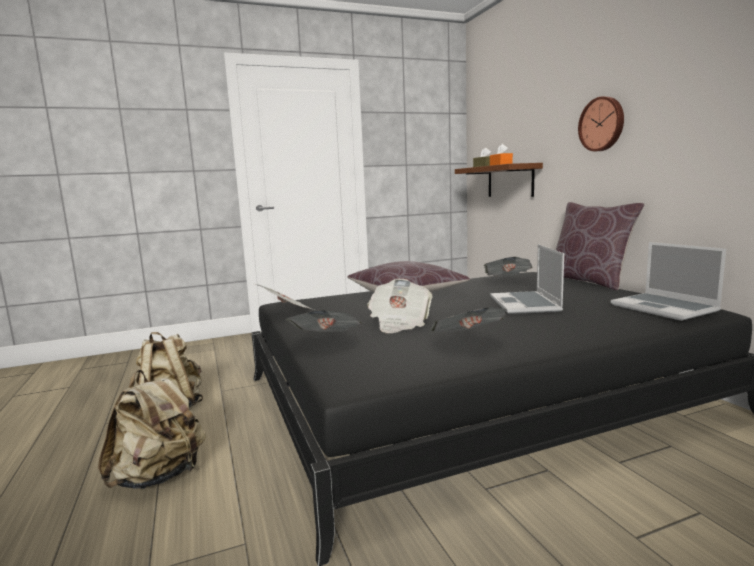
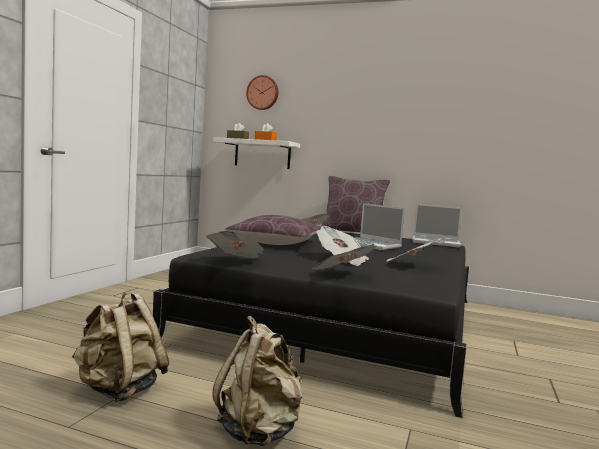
camera: 50 degrees left, 5 degrees down
brown shelf [455,163,543,197] -> white shelf [213,137,300,169]
wall clock [578,96,624,151] -> wall clock moved to [246,75,278,110]

